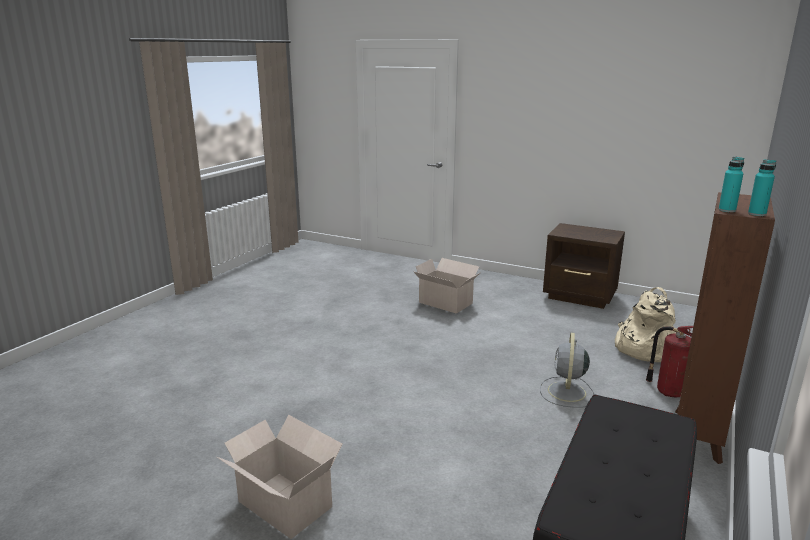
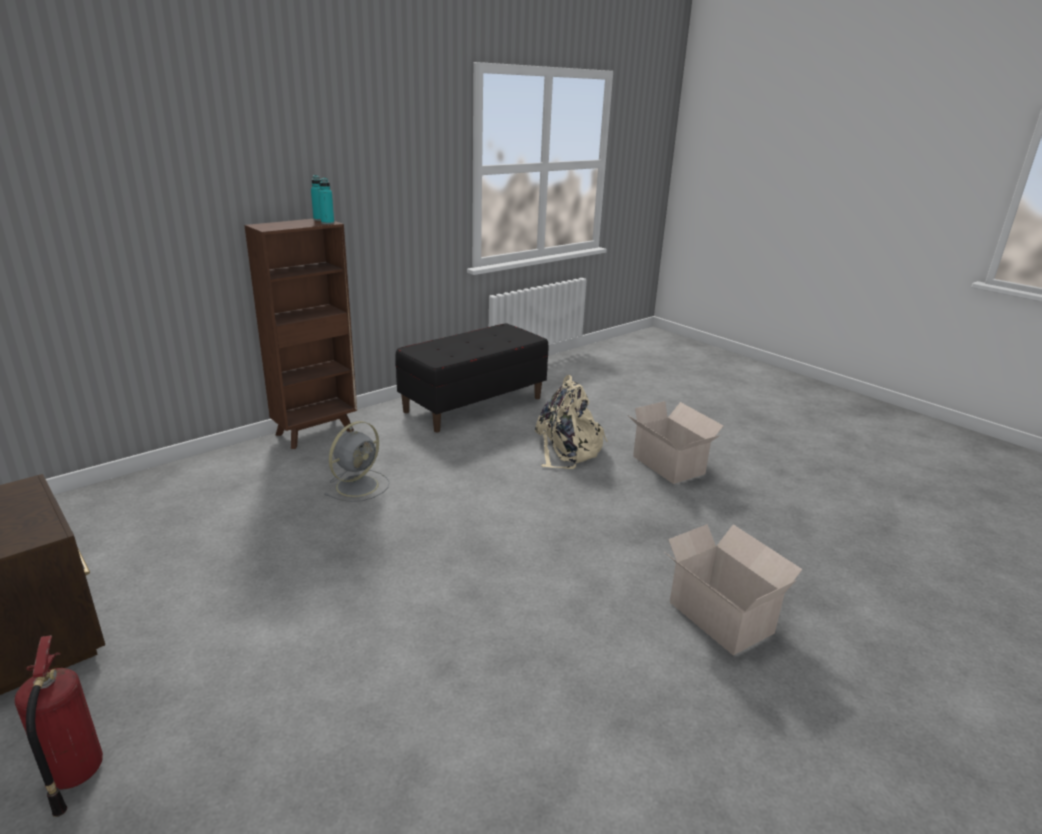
camera: 160 degrees left, 5 degrees up
cardboard box [413,258,480,314] -> cardboard box moved to [665,524,802,655]
beige backpack [615,287,676,362] -> beige backpack moved to [535,375,608,469]
fire extinguisher [646,326,693,397] -> fire extinguisher moved to [14,635,103,817]

